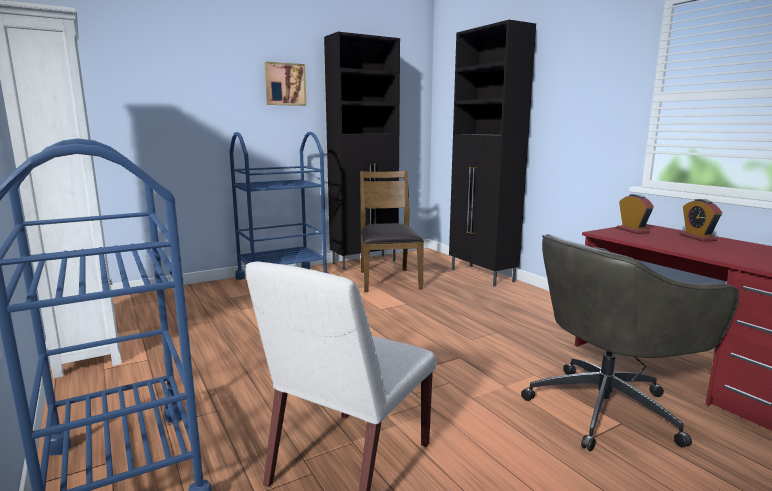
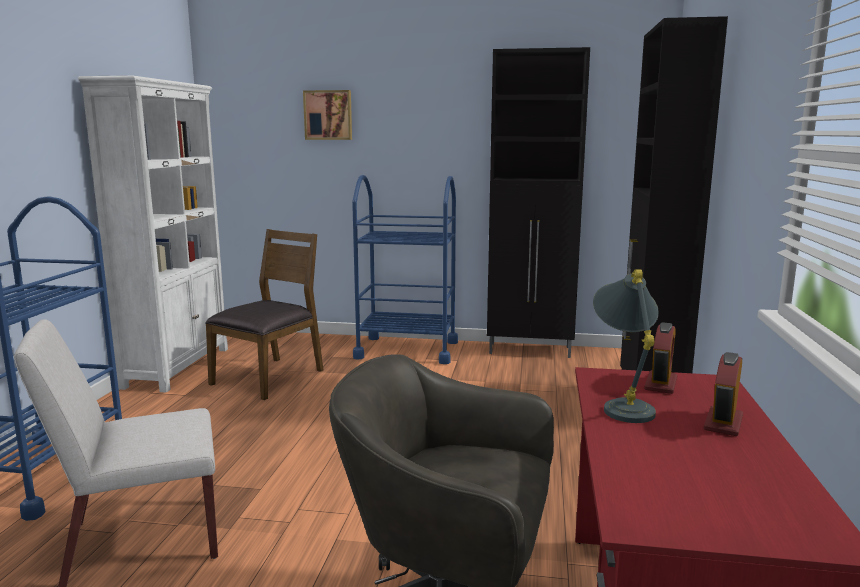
camera: 40 degrees right, 0 degrees up
picture [265,62,307,106] -> picture moved to [303,90,352,140]
brown chair [360,171,424,292] -> brown chair moved to [205,229,323,400]
none -> grey table lamp [593,269,659,423]

